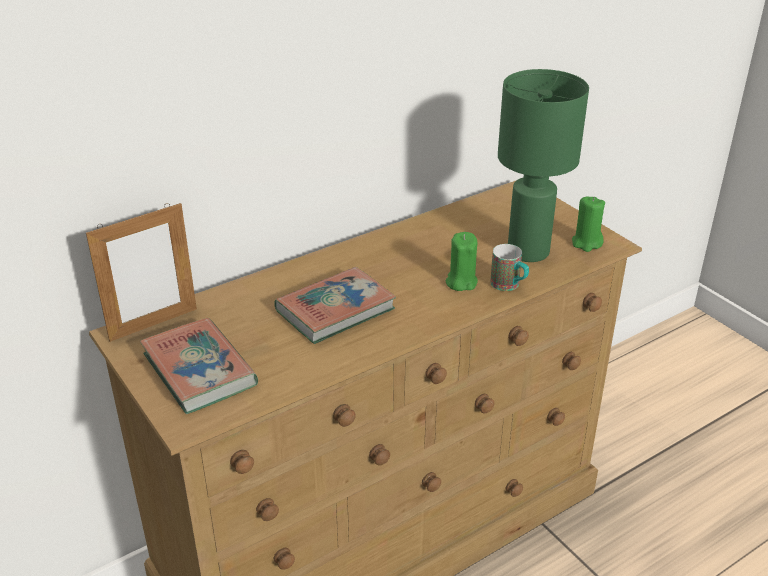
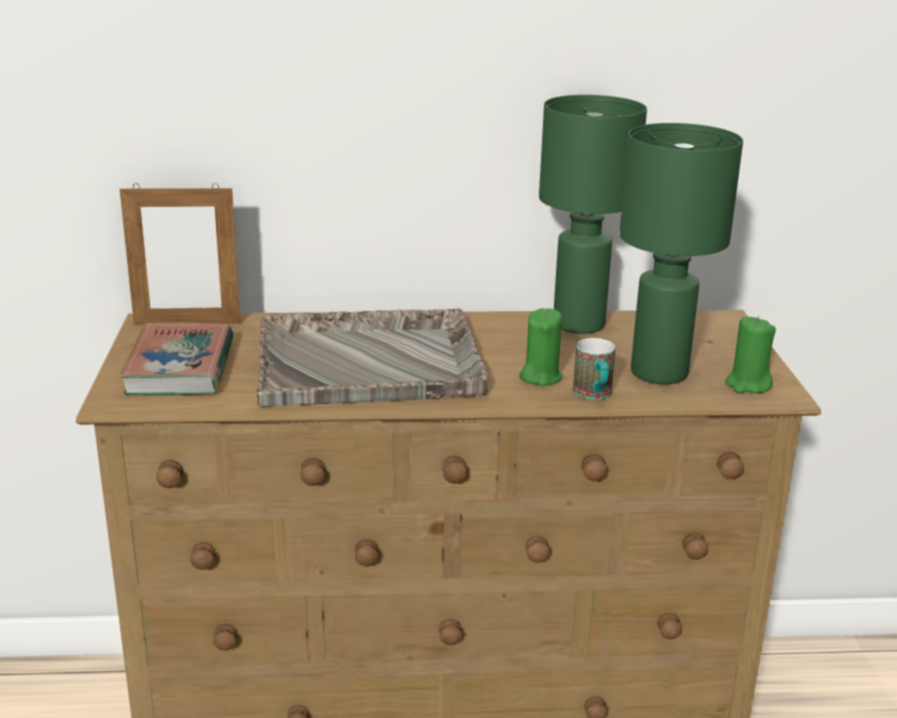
camera: 30 degrees right, 10 degrees down
book [274,267,396,344] -> grey tray [257,308,489,407]
none -> green table lamp [539,95,647,334]

